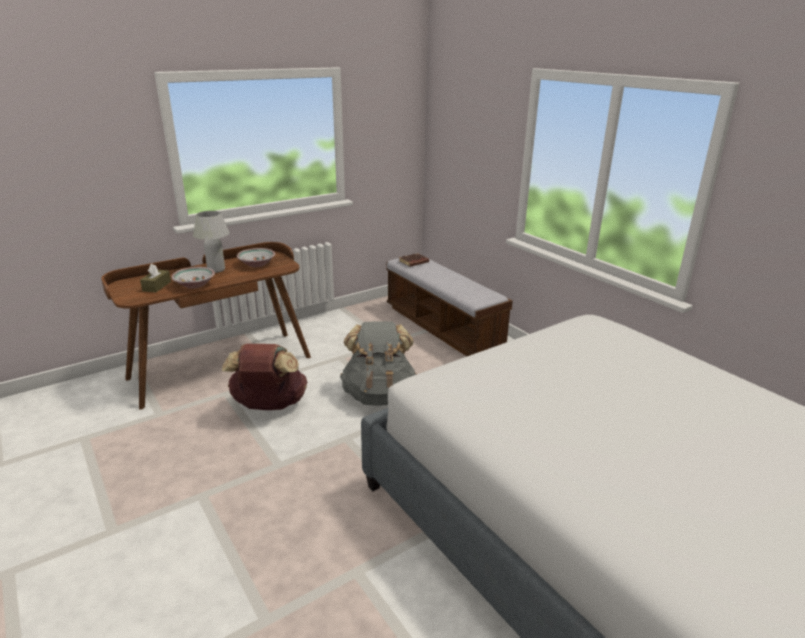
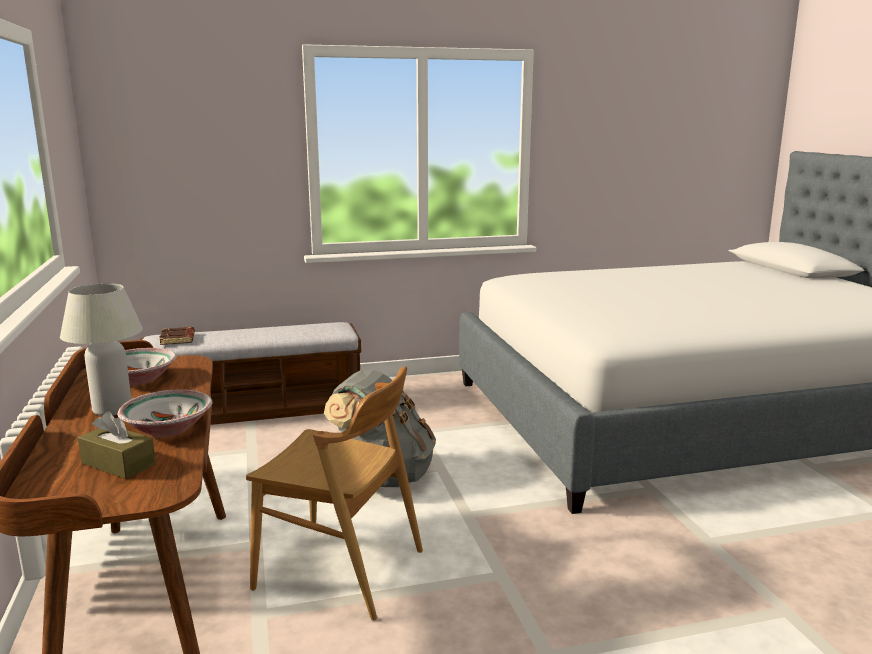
camera: 70 degrees left, 10 degrees down
brown backpack [222,344,307,410] -> brown chair [246,366,423,621]

